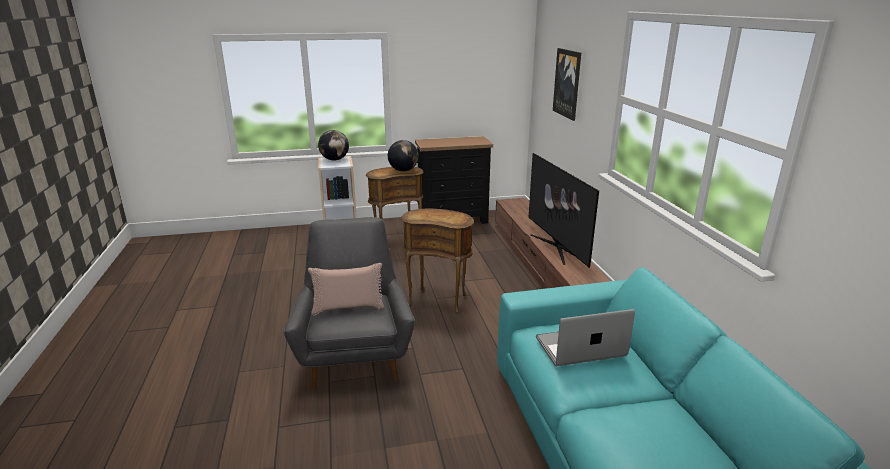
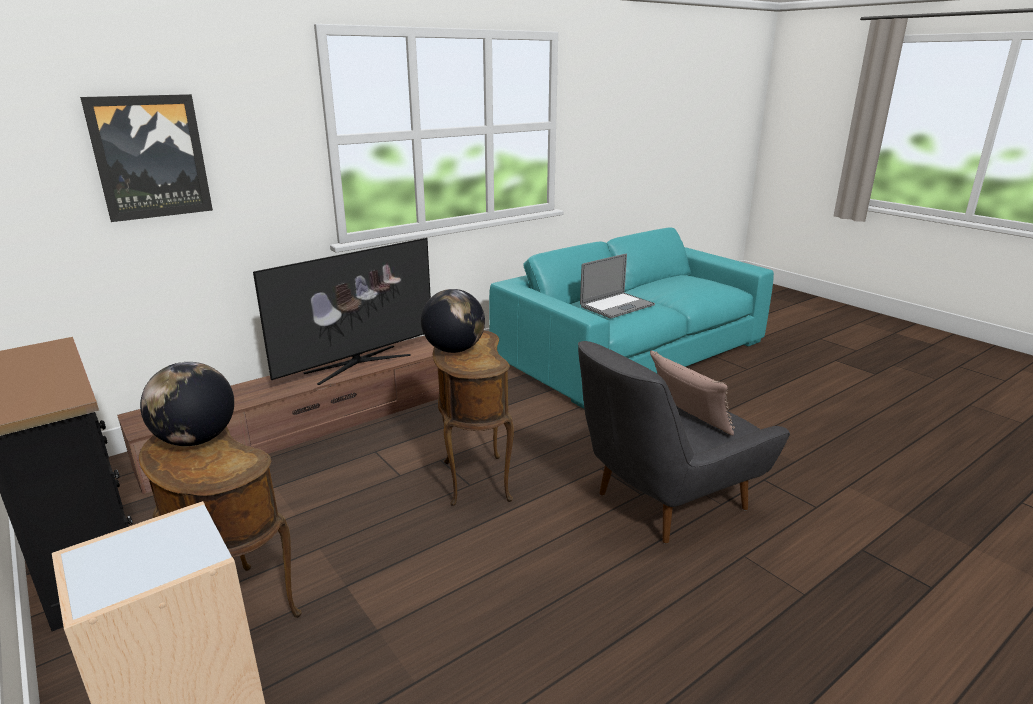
camera: 115 degrees left, 0 degrees up
globe [318,130,349,160] -> globe moved to [421,289,485,353]
laptop [536,309,635,366] -> laptop turned 90 degrees counterclockwise [580,253,655,318]

